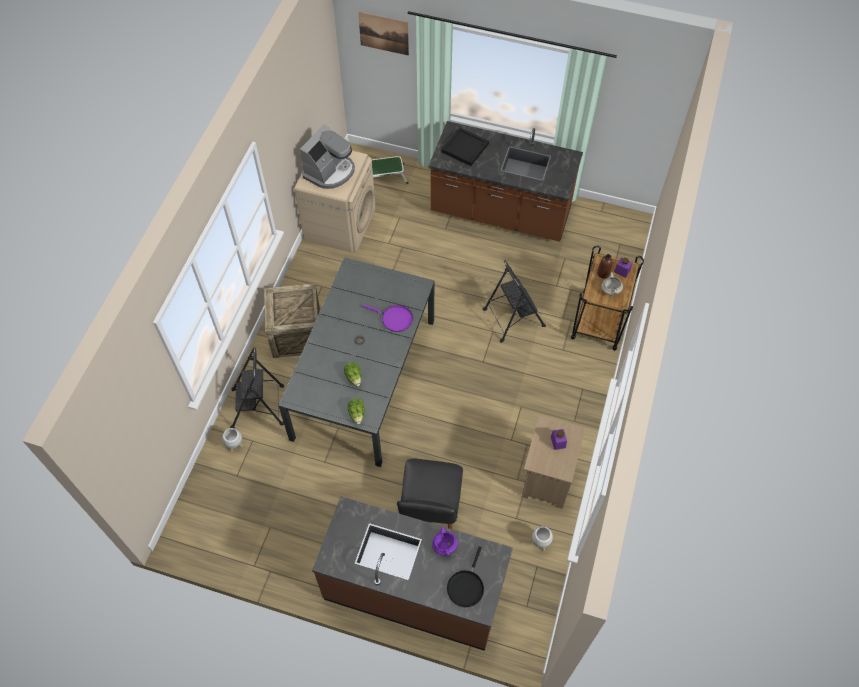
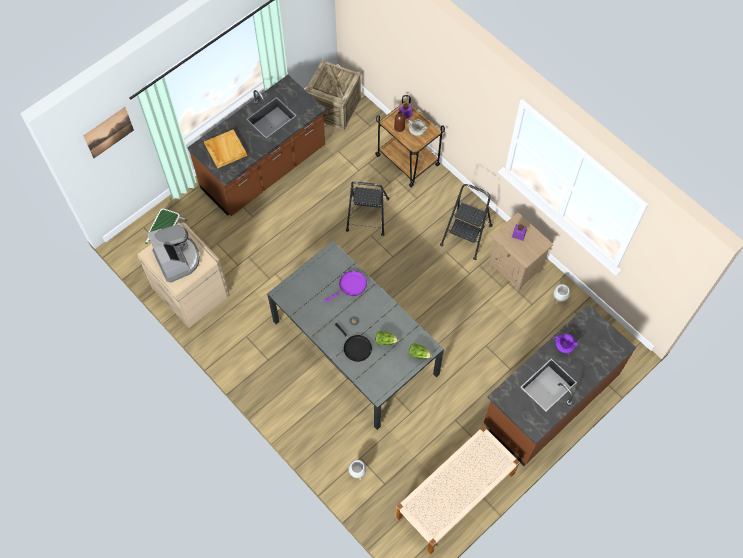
camera: 60 degrees left, 5 degrees up
black step ladder [230,347,284,428] -> black step ladder moved to [440,184,493,260]
crate [264,283,321,358] -> crate moved to [305,60,361,130]
black chair [397,459,463,529] -> none
black tray [441,127,489,166] -> beige tray [204,129,247,168]
black frying pan [447,546,484,607] -> black frying pan moved to [335,323,372,362]
none -> beige bench [396,426,520,555]

